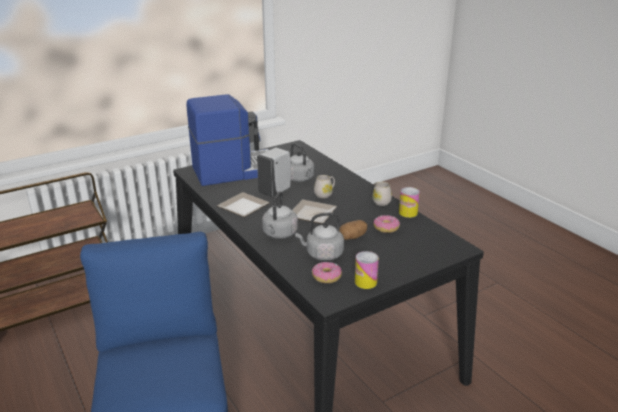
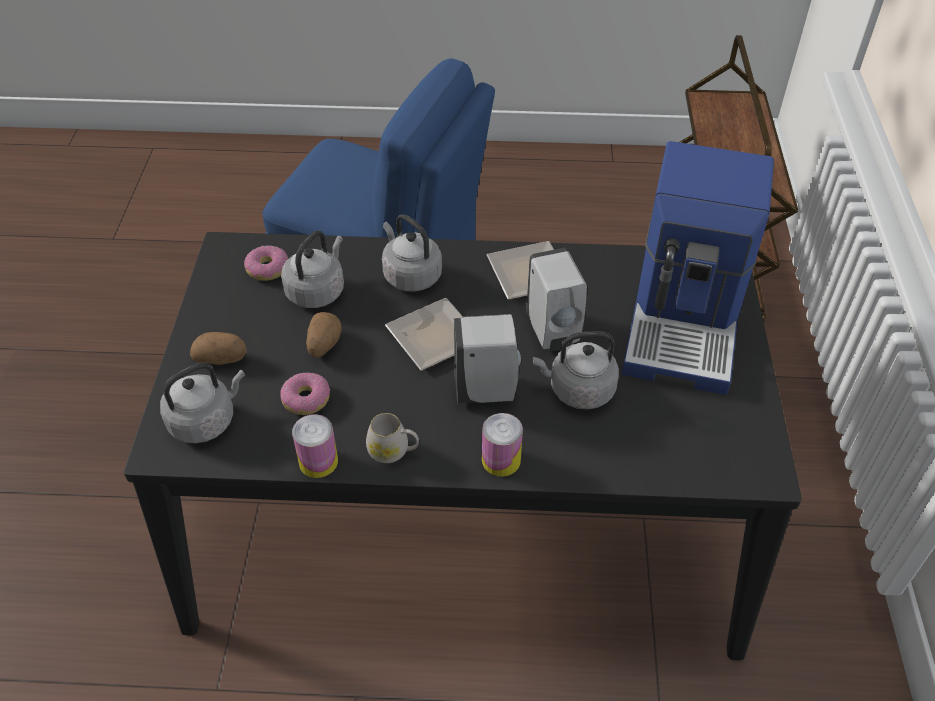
camera: 125 degrees right, 20 degrees up
white mug [314,175,335,198] -> white soap dispenser [454,314,521,403]
can [355,251,379,289] -> can moved to [482,413,523,477]
none -> grey kettle [160,363,245,443]
none -> potato [190,332,247,365]

